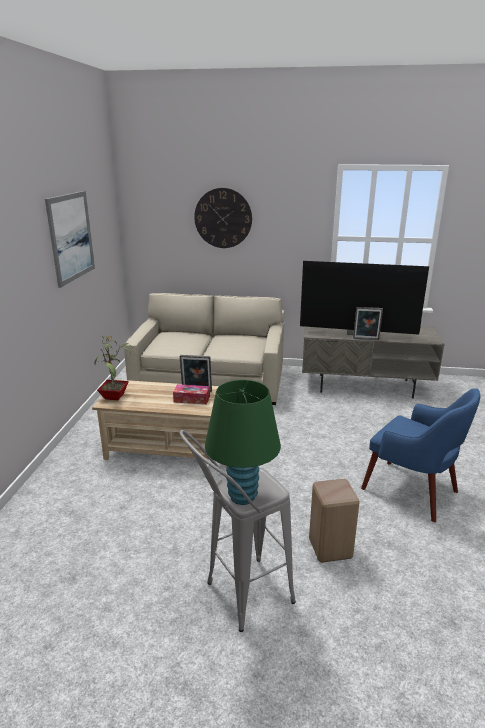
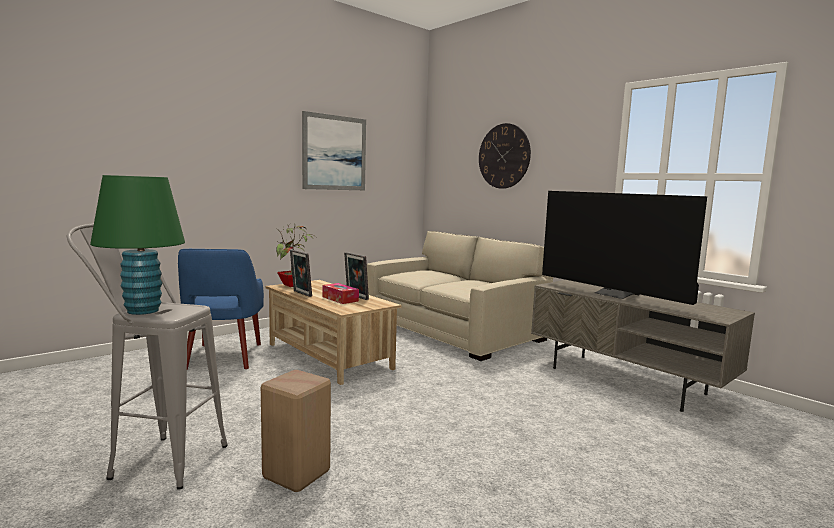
camera: 40 degrees right, 15 degrees down
picture frame [353,307,383,340] -> picture frame moved to [290,250,312,297]
blue armchair [361,388,480,522] -> blue armchair moved to [178,249,264,370]

